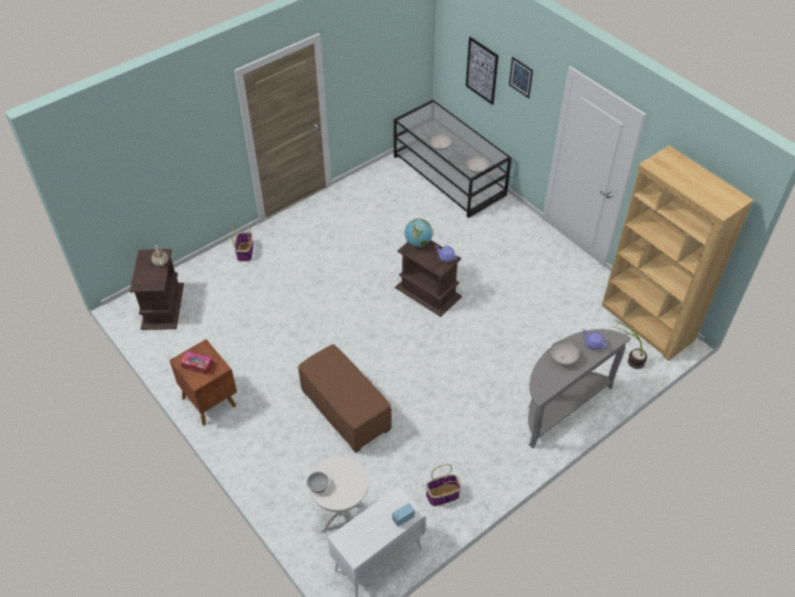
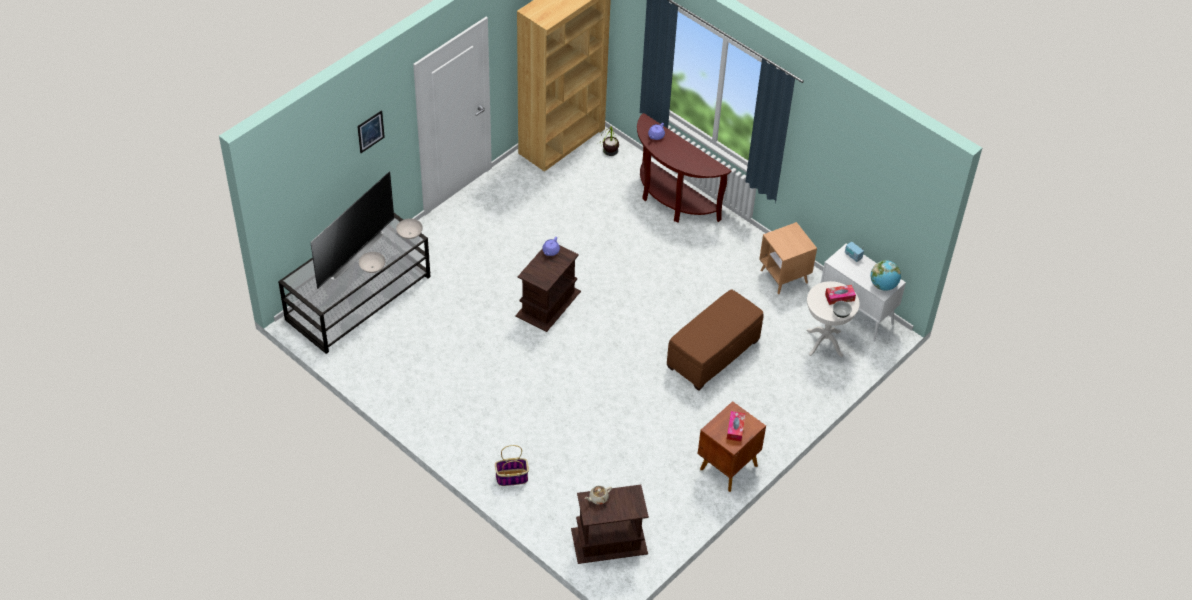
camera: 100 degrees left, 0 degrees up
globe [405,219,433,247] -> globe moved to [871,260,901,291]
basket [426,464,461,506] -> brown side table [759,222,817,294]
picture [466,37,499,105] -> none
grey console table [528,329,631,449] -> brown console table [637,113,732,223]
white bowl [550,341,579,365] -> none
none -> television [310,171,394,289]
none -> tissue box [825,285,856,305]

